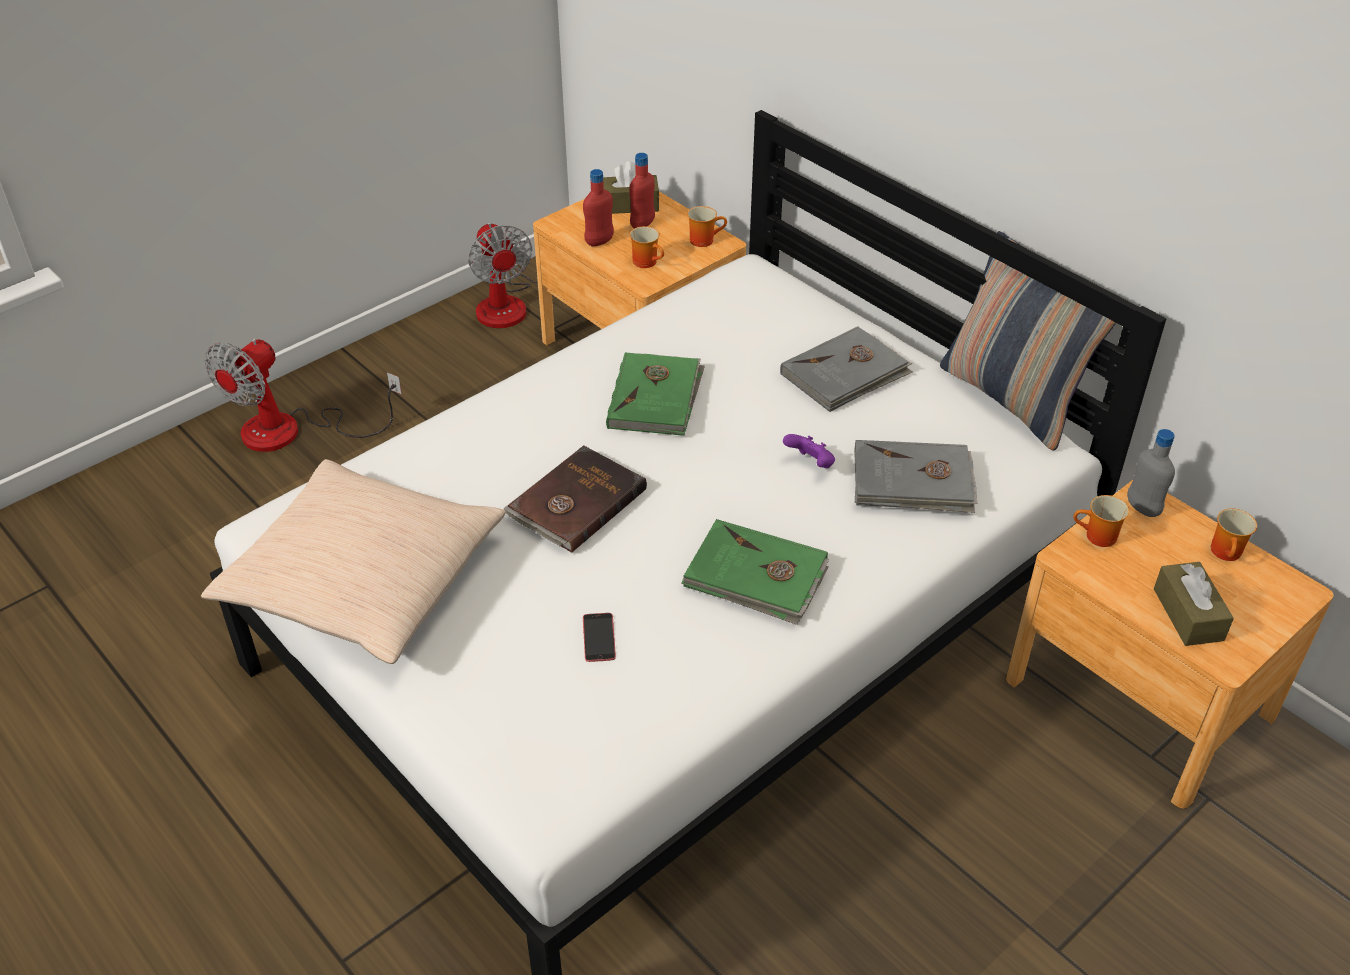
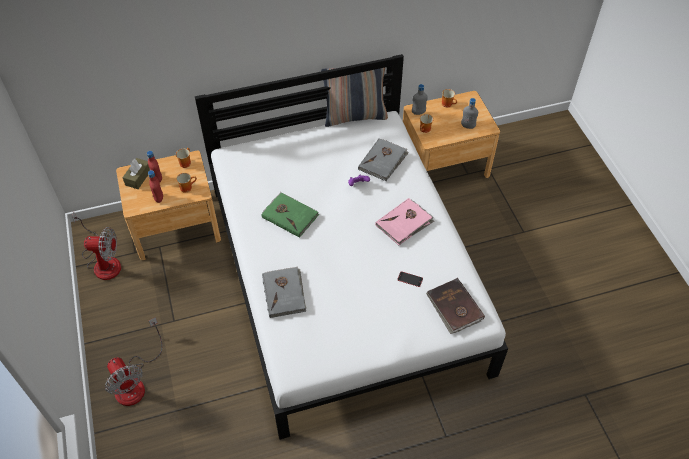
camera: 65 degrees left, 10 degrees up
beige pillow [201,459,506,664] -> none
brown book [503,445,647,553] -> brown book moved to [426,278,485,334]
green book [681,519,829,625] -> pink book [375,198,434,245]
grey book [780,326,913,412] -> grey book moved to [262,266,306,318]
brown tissue box [1154,562,1234,646] -> grey bottle [461,98,478,129]

